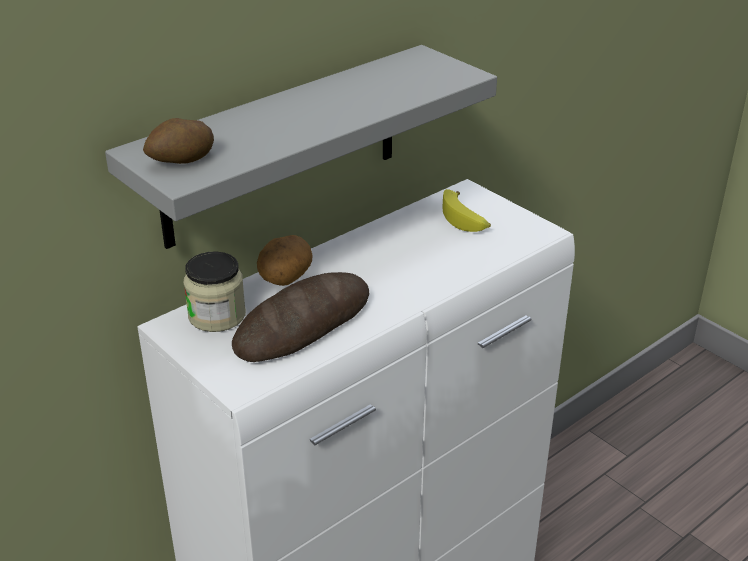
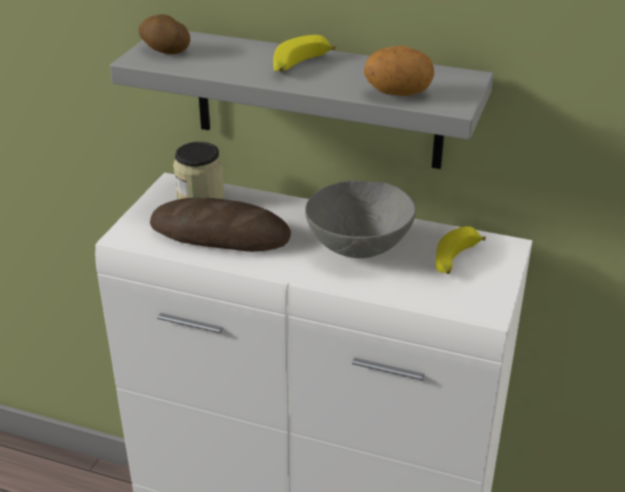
camera: 60 degrees right, 0 degrees up
potato [257,235,313,286] -> potato moved to [364,46,434,96]
none -> banana [273,35,336,71]
none -> grey bowl [305,180,416,258]

